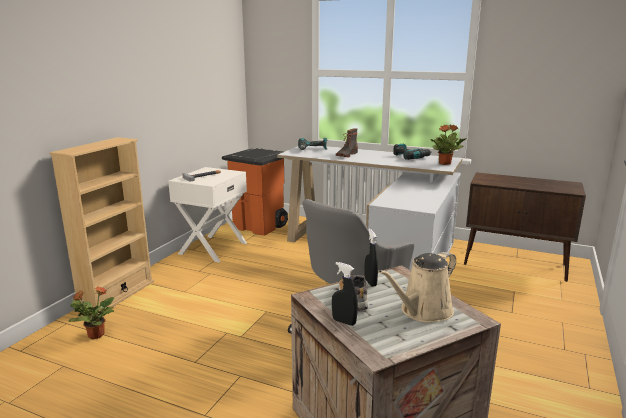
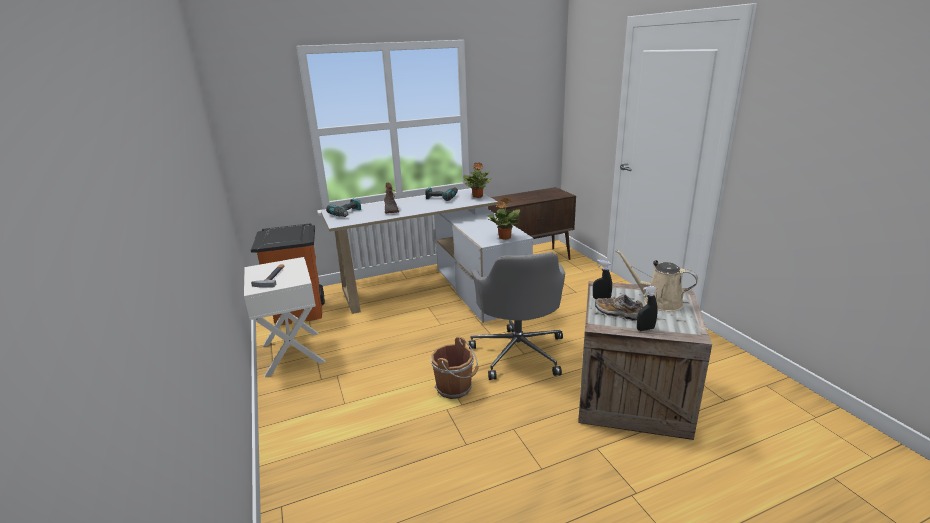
camera: 45 degrees left, 5 degrees up
beige bookcase [50,137,154,316] -> none
potted plant [68,287,115,339] -> potted plant moved to [487,198,520,240]
beige watering can [378,252,456,323] -> beige watering can turned 120 degrees clockwise [616,250,698,311]
none -> brown bucket [431,337,479,399]

